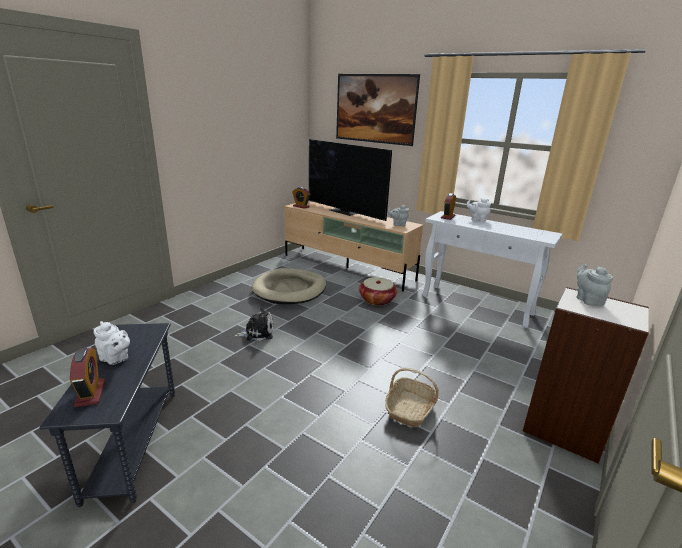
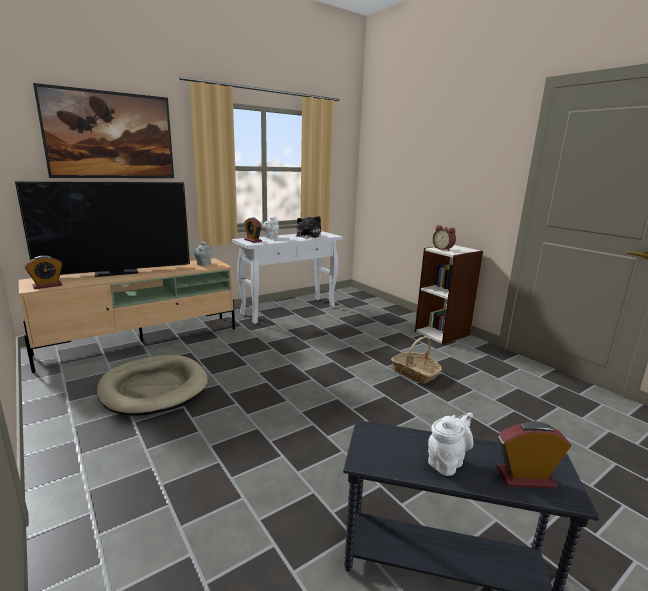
camera: 70 degrees left, 5 degrees down
plush toy [234,307,273,341] -> plush toy moved to [296,216,321,239]
basket [359,277,397,306] -> none
grey teapot [577,264,613,306] -> alarm clock [433,225,456,251]

